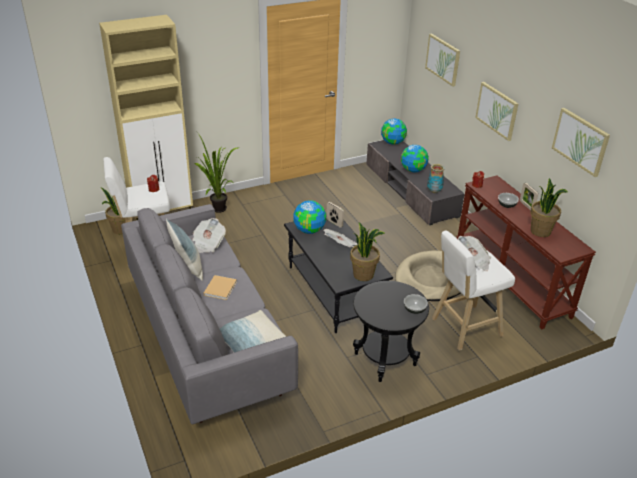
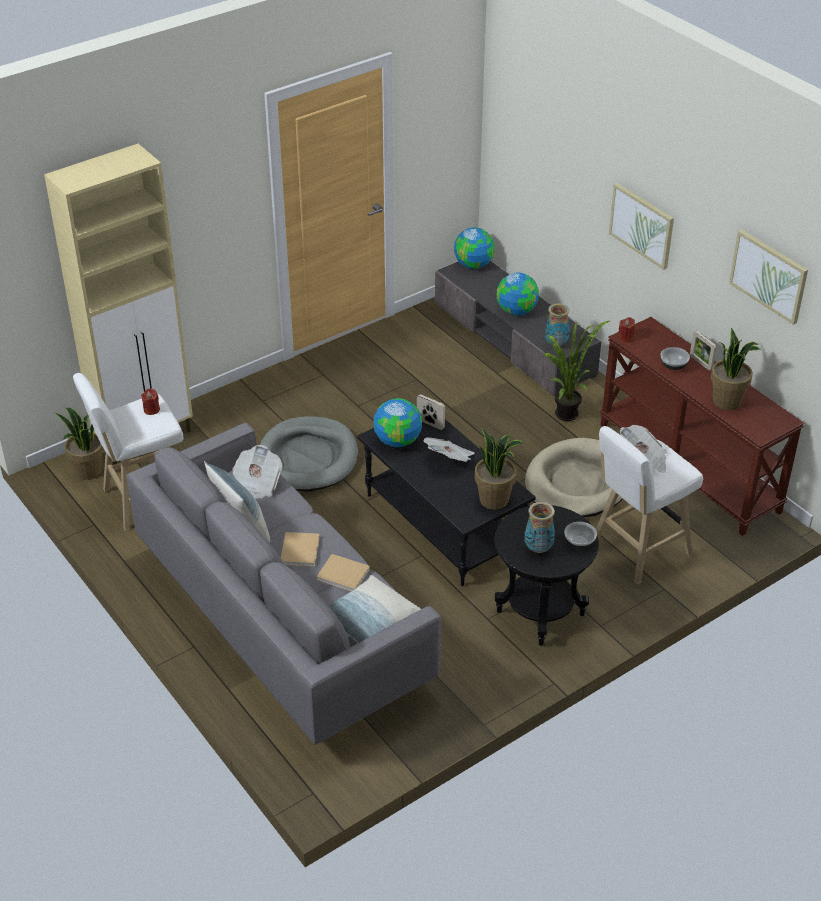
camera: 10 degrees left, 5 degrees up
potted plant [195,132,240,213] -> potted plant moved to [538,303,609,421]
picture [425,33,460,87] -> none
none -> grey dog bed [260,416,358,491]
none -> beige book [316,554,370,592]
none -> vase [524,502,555,553]

